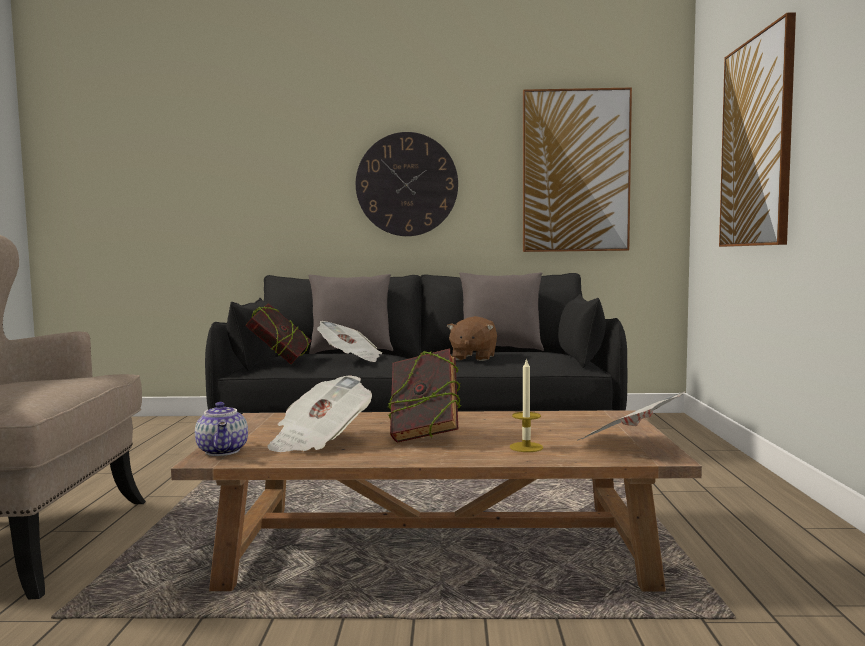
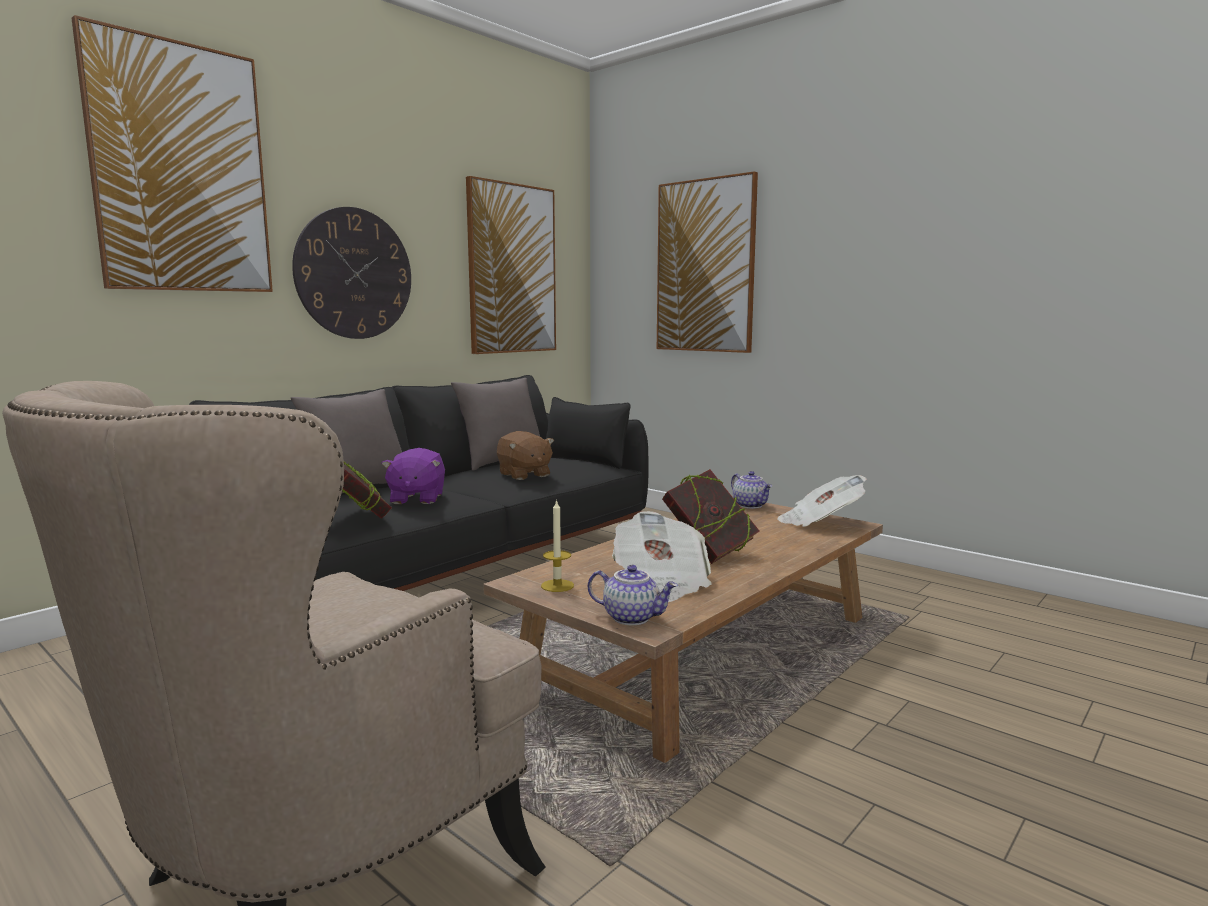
camera: 50 degrees left, 5 degrees up
newspaper [317,321,382,362] -> purple plush toy [381,448,445,504]
candle [510,358,543,452] -> candle moved to [541,499,574,592]
none -> picture [72,15,273,292]
none -> teapot [731,471,772,509]

